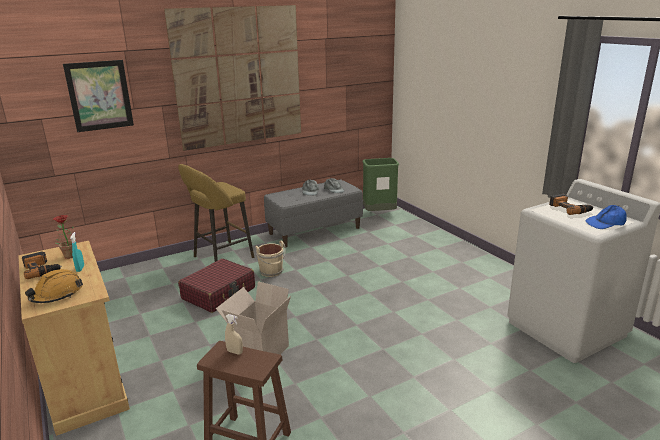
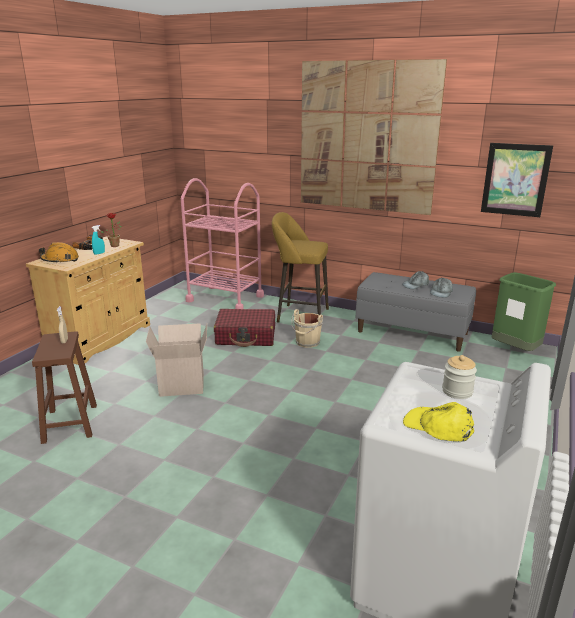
camera: 55 degrees right, 0 degrees up
picture [63,60,134,132] -> picture moved to [481,143,553,217]
power drill [549,194,593,215] -> jar [442,355,477,399]
blue cap [585,205,627,229] -> yellow cap [403,402,474,442]
none -> pink cart [181,178,264,309]

